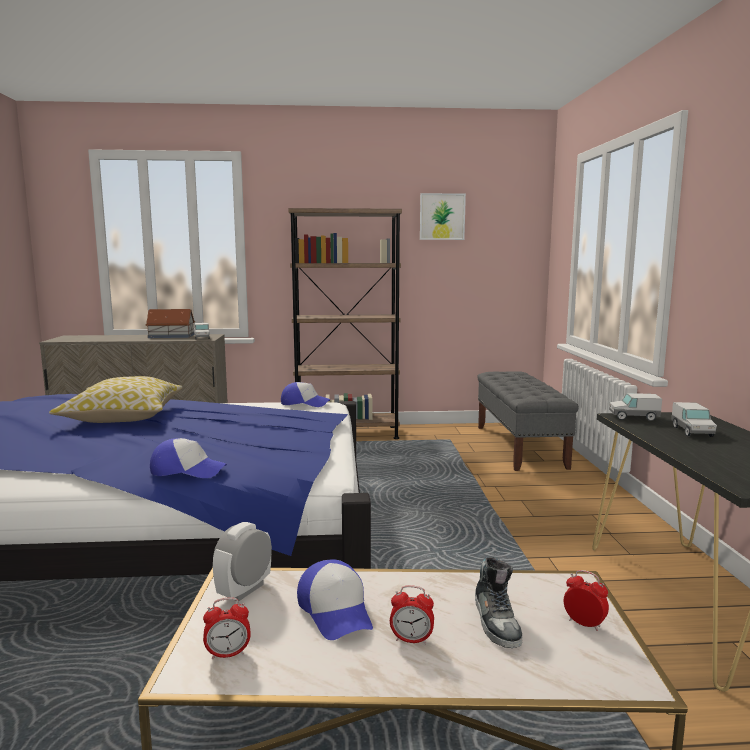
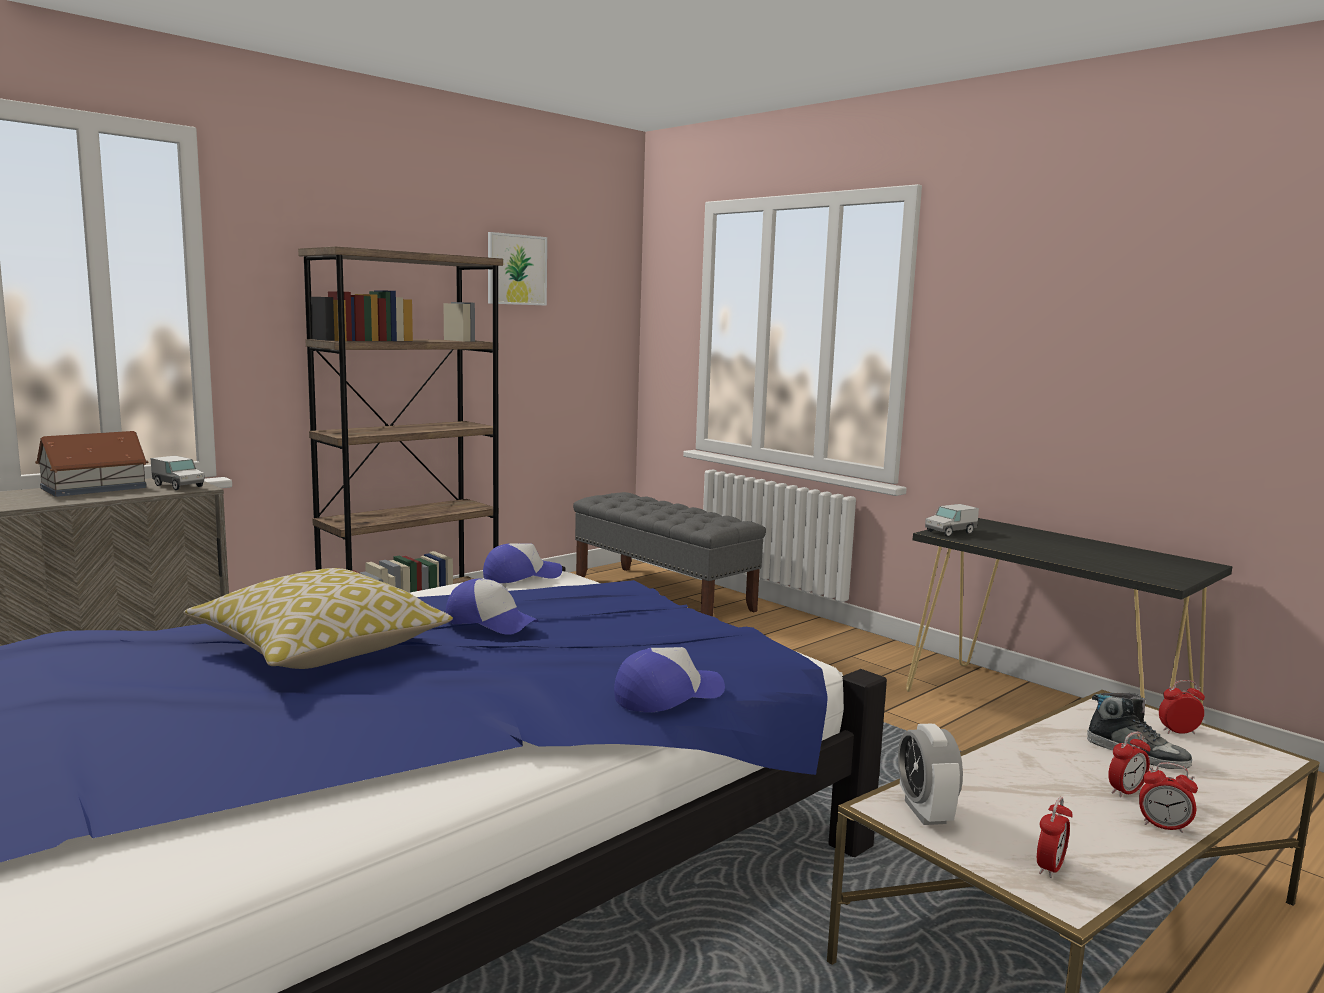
camera: 40 degrees left, 0 degrees up
cap [297,560,373,640] -> cap moved to [446,579,538,635]
toy truck [672,402,717,437] -> none
none -> alarm clock [1139,762,1198,833]

